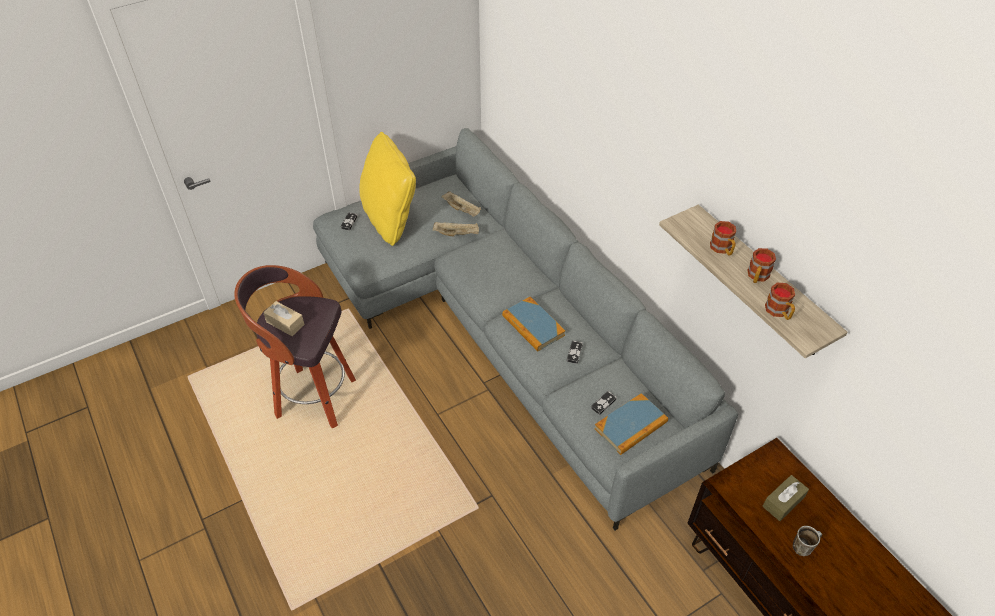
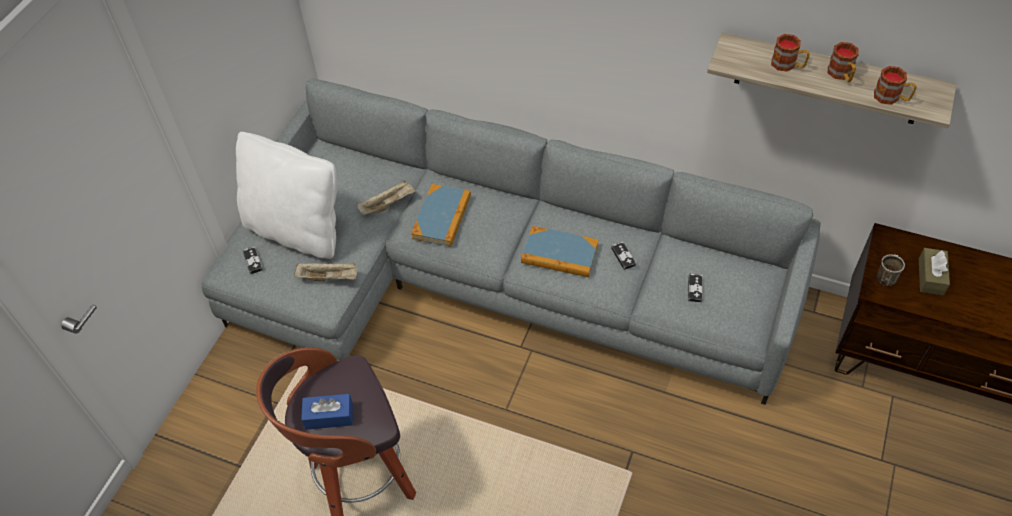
camera: 35 degrees left, 5 degrees up
beige tissue box [263,301,305,336] -> blue tissue box [301,394,353,430]
yellow pillow [359,132,416,246] -> white pillow [236,132,337,259]
beige tray [442,191,481,217] -> beige tray moved to [294,262,357,282]
book [594,393,668,455] -> book moved to [411,184,471,247]
mug [793,526,822,556] -> mug moved to [877,254,905,286]

